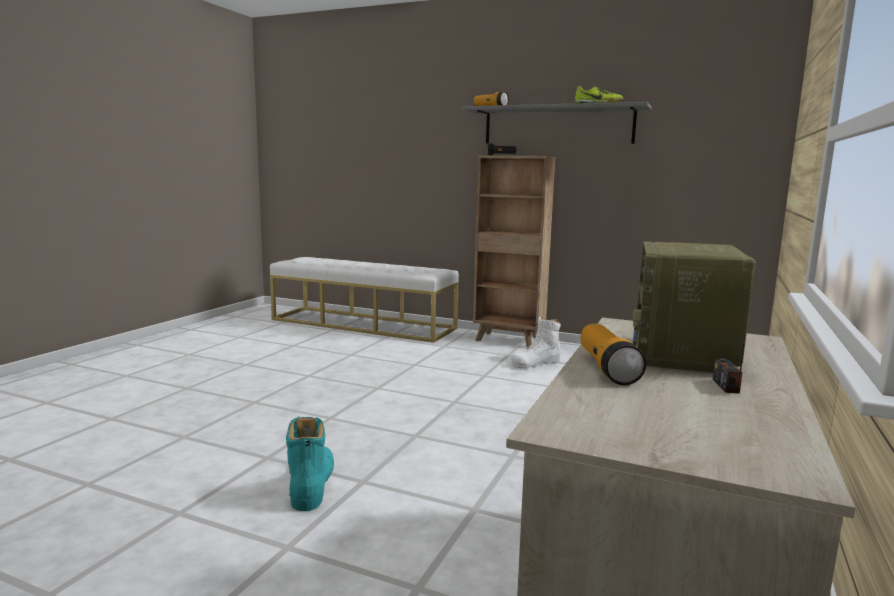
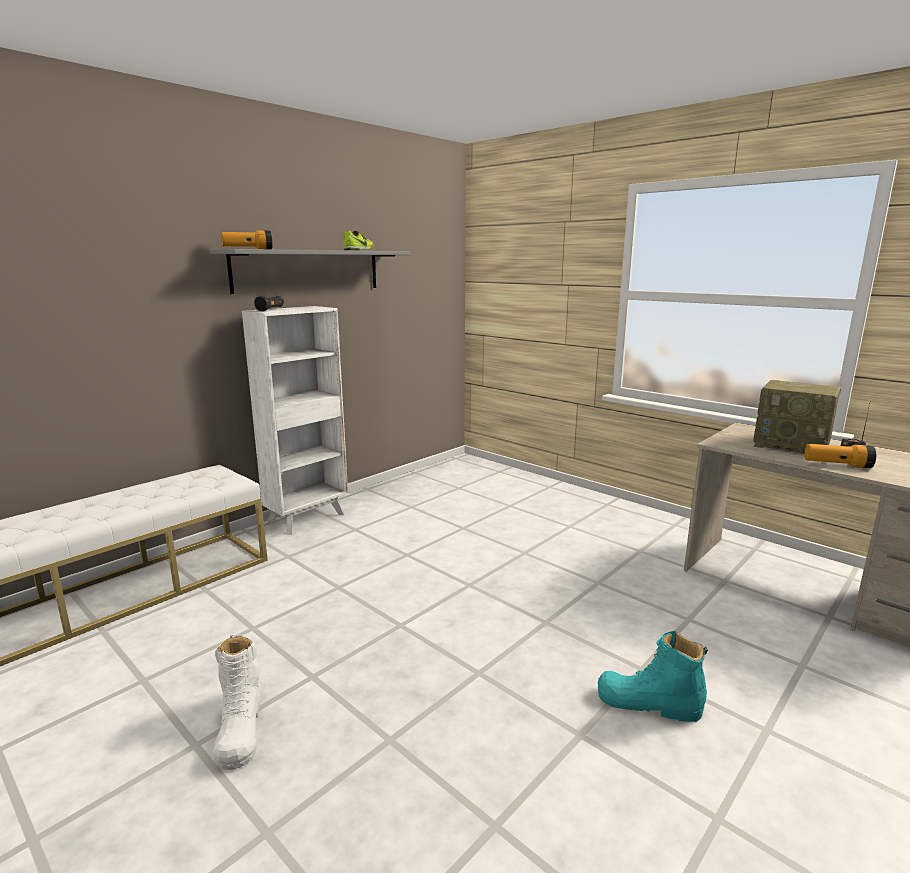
camera: 70 degrees left, 5 degrees up
brown bookcase [473,155,555,347] -> white bookcase [242,306,348,535]
white boot [511,317,560,368] -> white boot moved to [213,635,260,770]

